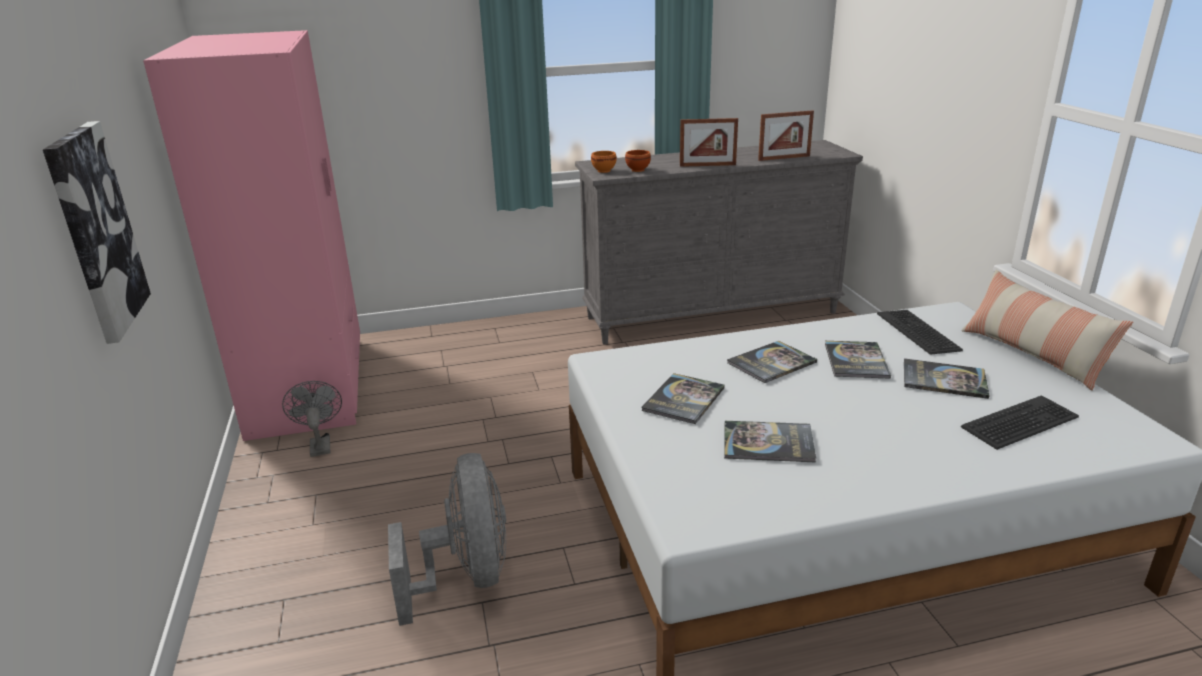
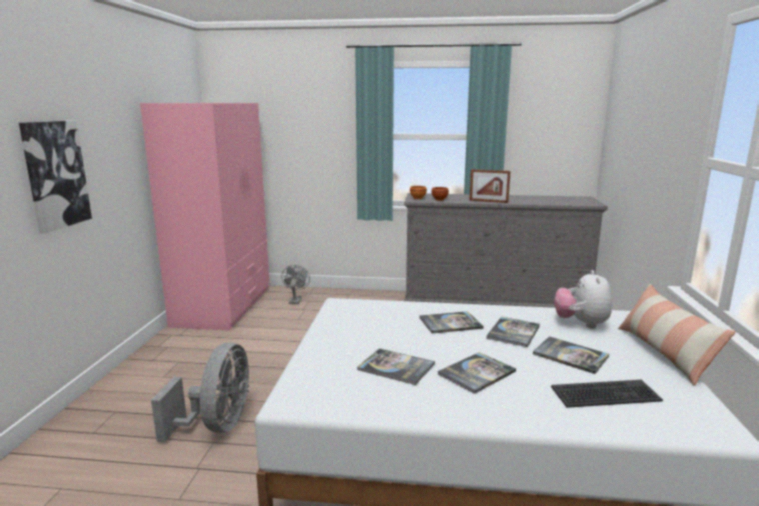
camera: 20 degrees right, 10 degrees down
grey fan [282,381,342,457] -> grey fan moved to [281,265,310,304]
book [641,373,725,424] -> book moved to [437,352,516,393]
picture frame [758,110,814,161] -> none
keyboard [877,310,963,355] -> plush toy [554,270,612,328]

